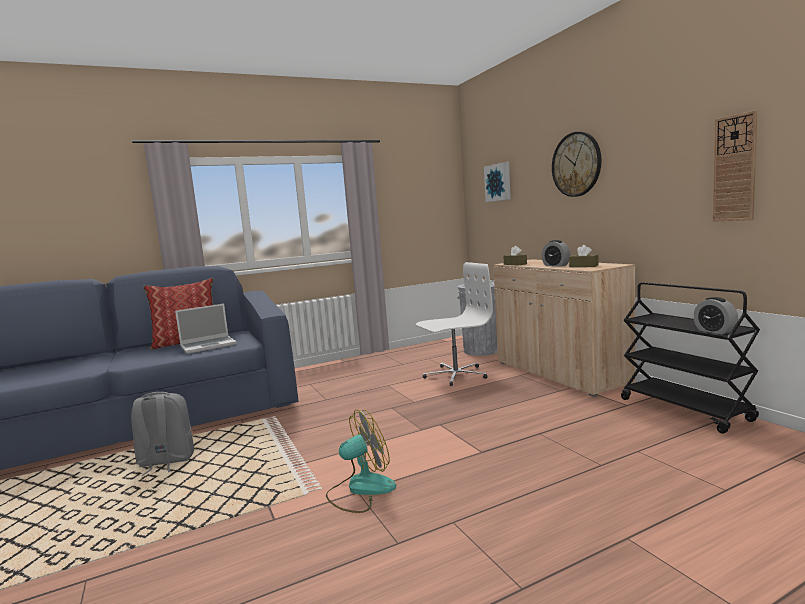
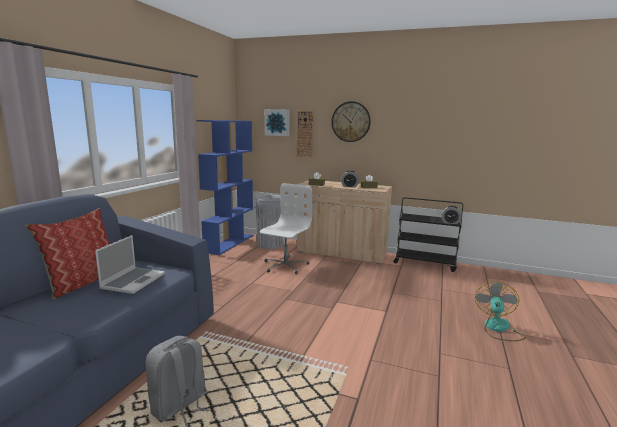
camera: 45 degrees left, 5 degrees up
fan [326,410,396,513] -> fan moved to [475,282,526,341]
wall clock [713,110,757,222] -> wall clock moved to [297,111,314,157]
none -> blue bookcase [197,120,253,255]

